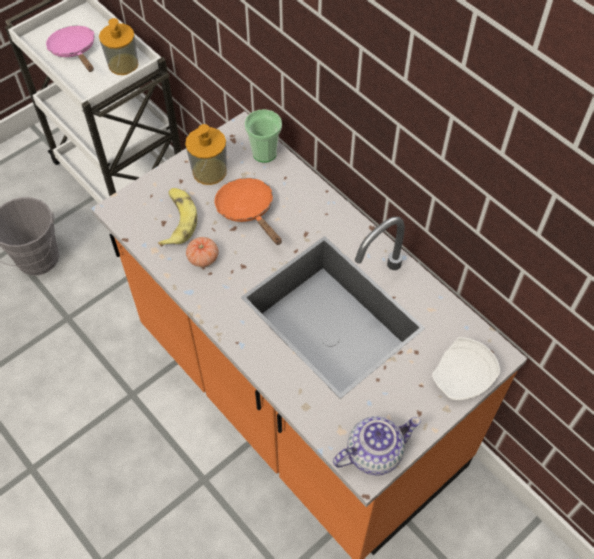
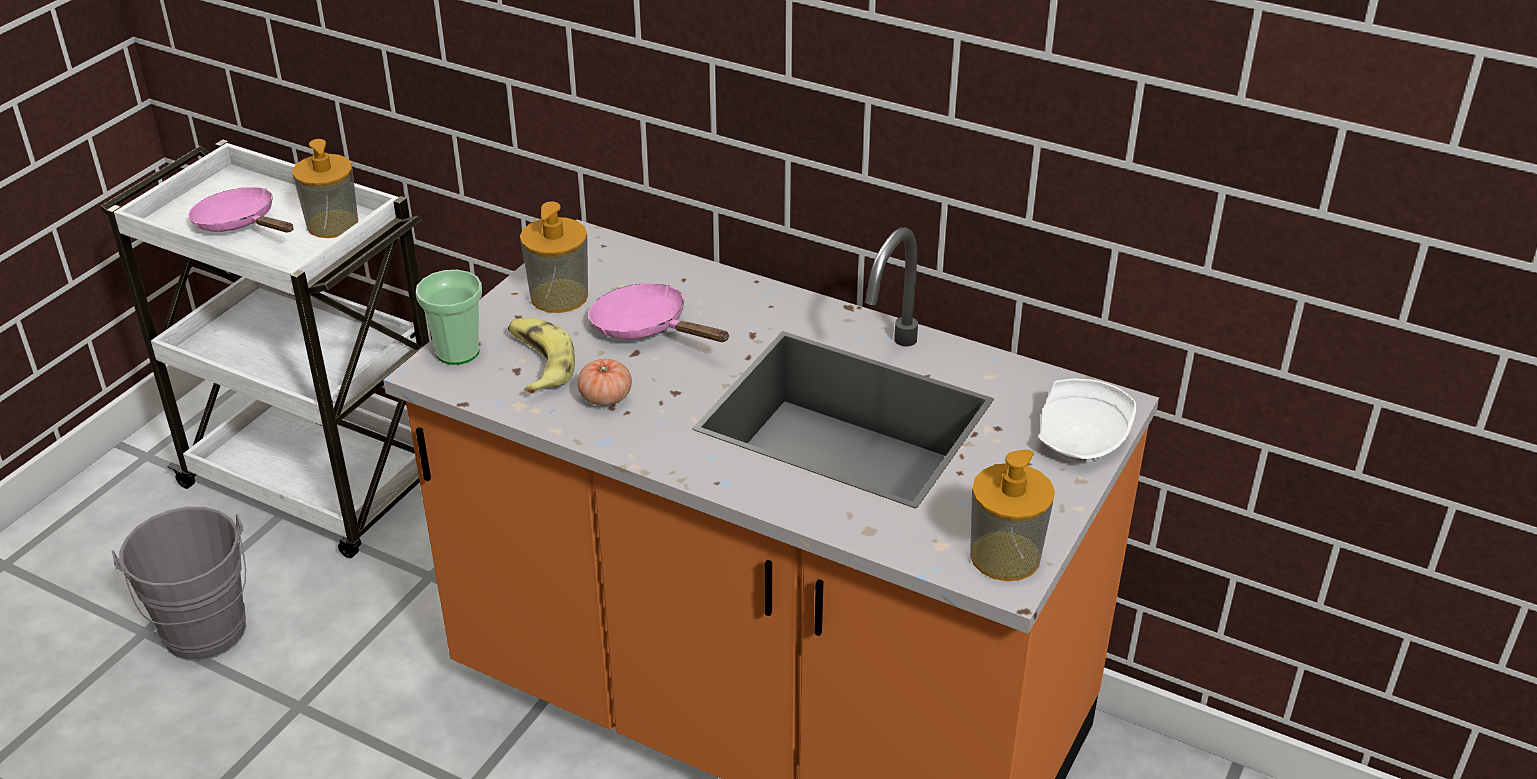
camera: 20 degrees left, 20 degrees down
orange frying pan [215,178,282,245] -> pink frying pan [588,283,729,342]
cup [245,109,282,163] -> cup moved to [416,270,482,365]
teapot [333,416,421,476] -> soap dispenser [970,450,1055,581]

